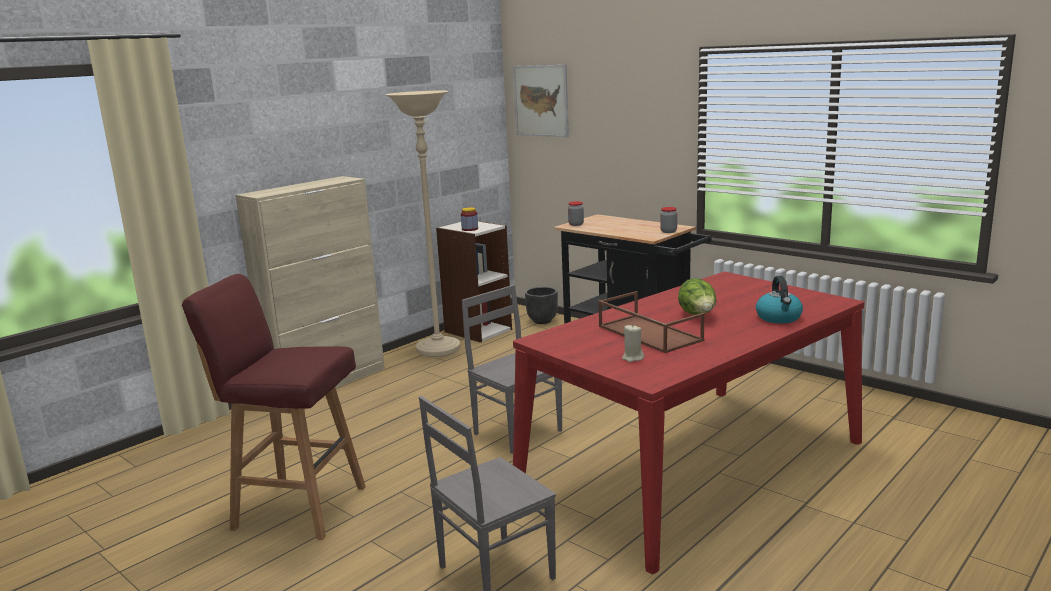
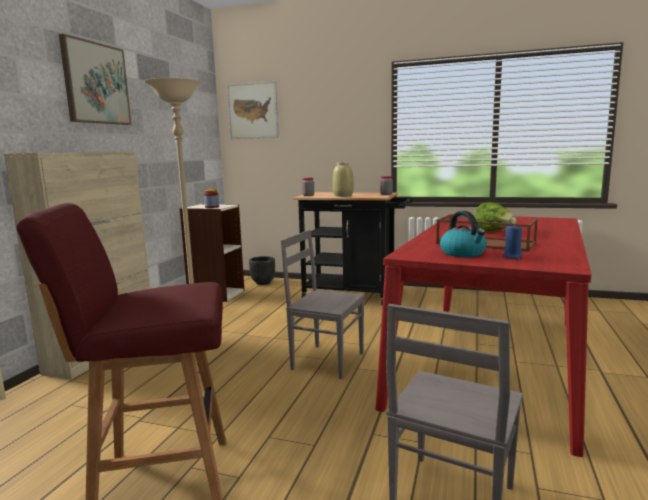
camera: 25 degrees left, 5 degrees down
beige candle [622,324,644,362] -> blue candle [502,224,523,259]
kettle [756,276,803,323] -> kettle moved to [440,211,487,257]
none -> picture [59,34,131,125]
none -> beige vase [333,162,354,197]

